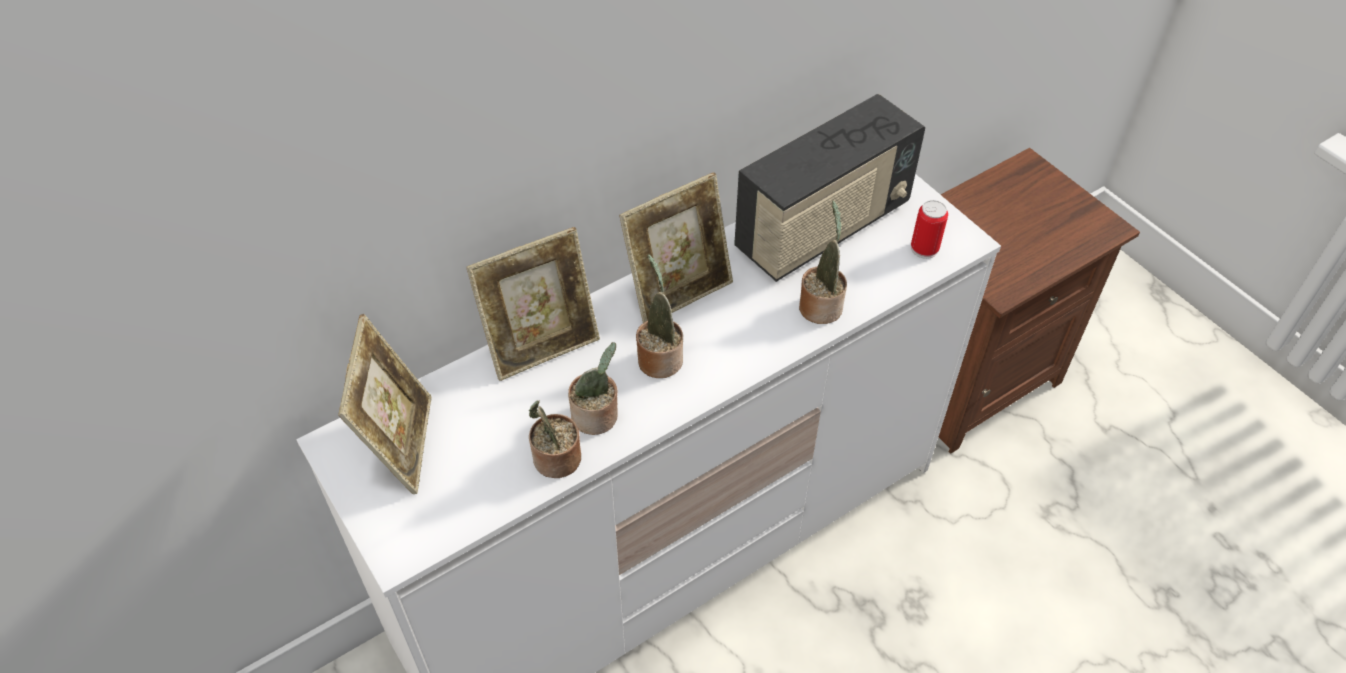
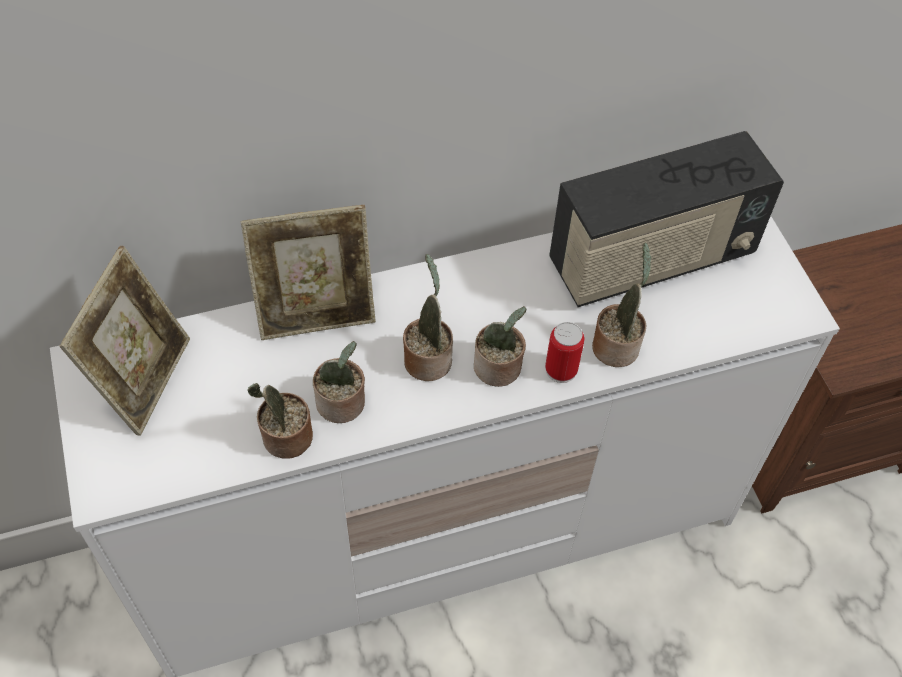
camera: 15 degrees right, 5 degrees up
picture frame [619,172,733,323] -> none
can [911,200,948,259] -> can moved to [545,322,585,383]
none -> potted plant [474,306,526,387]

